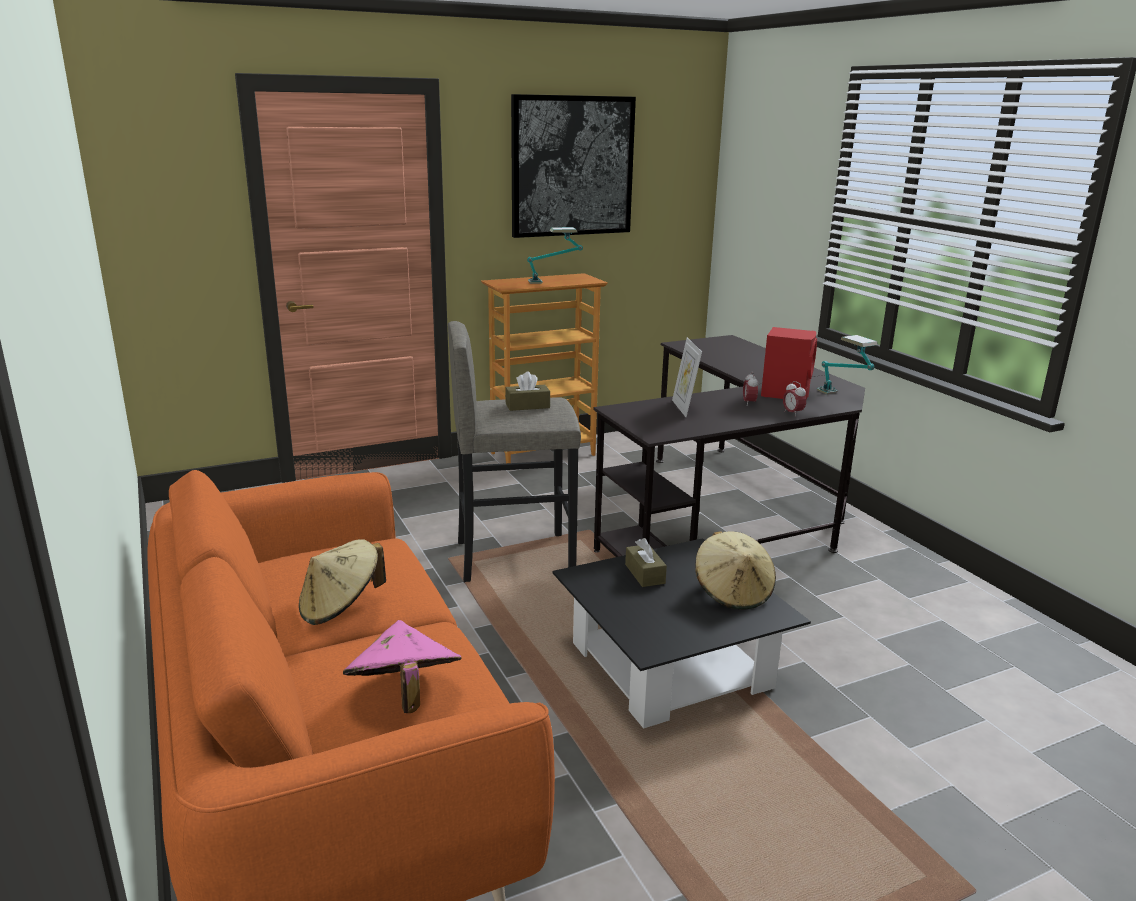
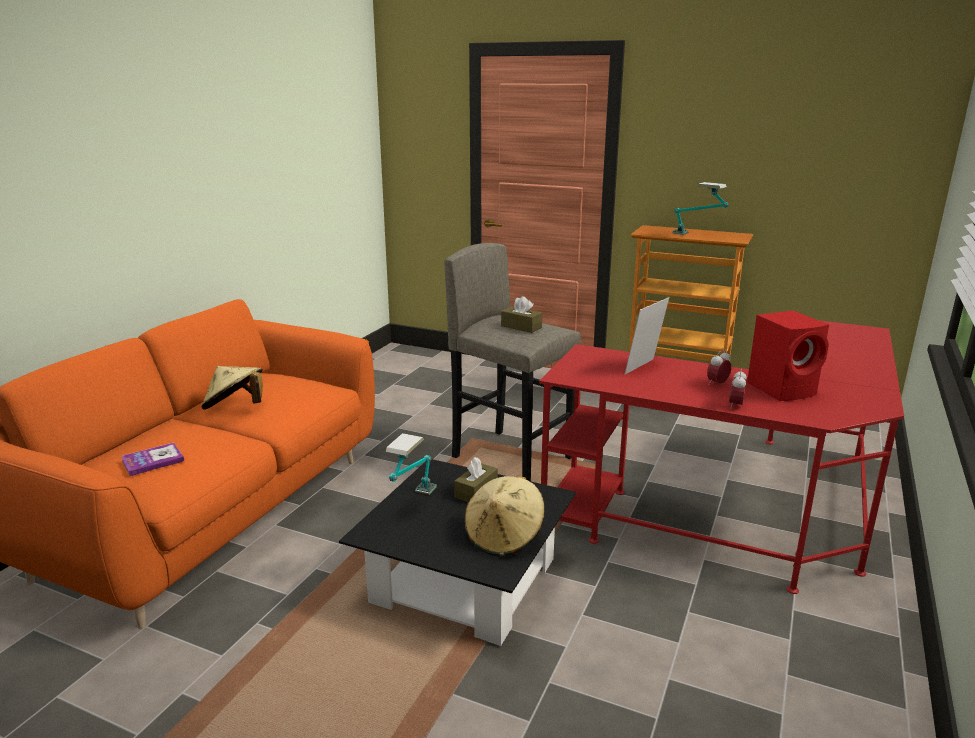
camera: 50 degrees right, 0 degrees up
pink hat [343,620,461,713] -> book [121,443,184,476]
picture [511,94,636,238] -> none
black desk [594,335,865,557] -> red desk [539,320,904,594]
table lamp [817,335,878,394] -> table lamp moved to [386,433,437,495]

